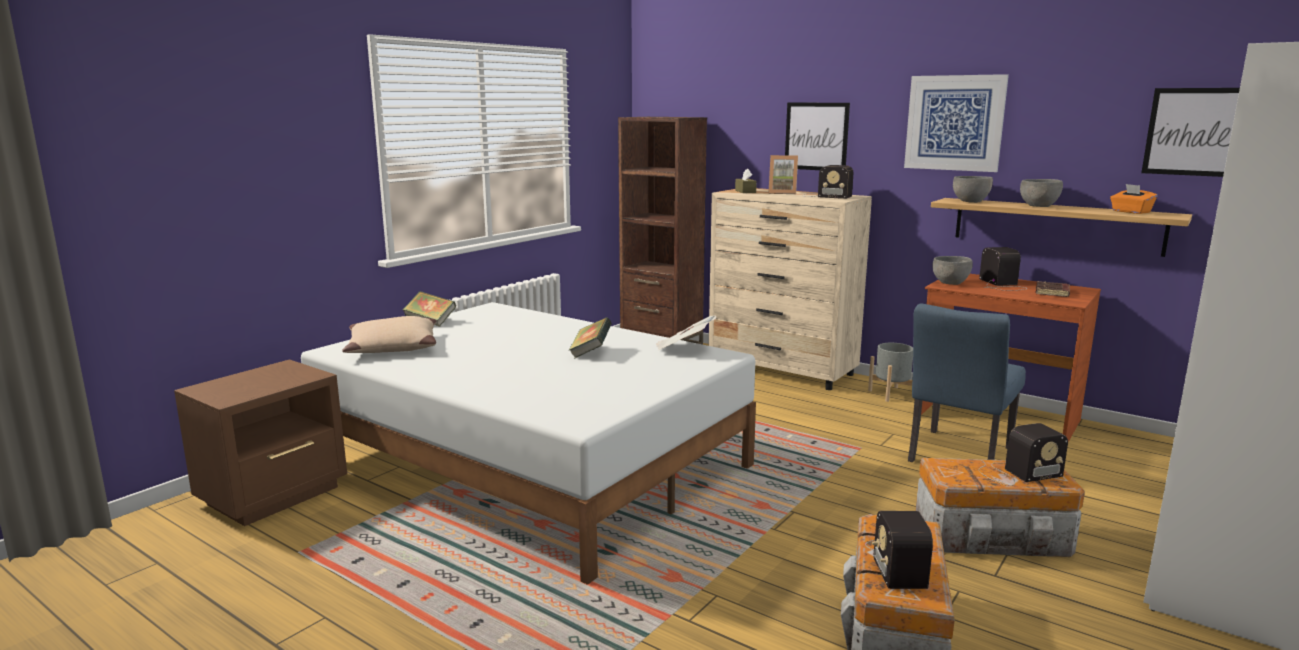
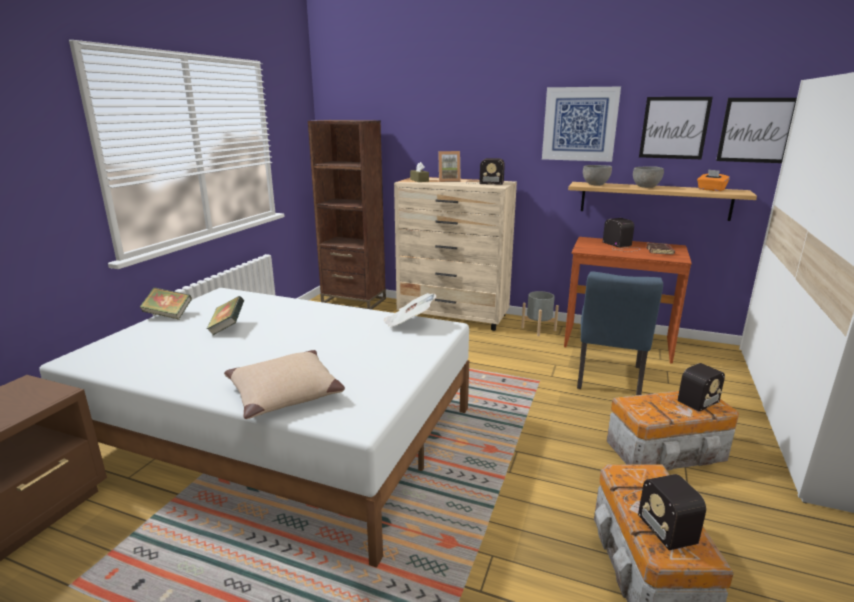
camera: 15 degrees left, 5 degrees up
beige pillow [342,316,436,353] -> beige pillow moved to [224,350,345,419]
book [569,317,612,359] -> book moved to [207,296,244,335]
picture [785,103,850,170] -> picture moved to [639,97,713,159]
grey bowl [932,256,973,285] -> none

